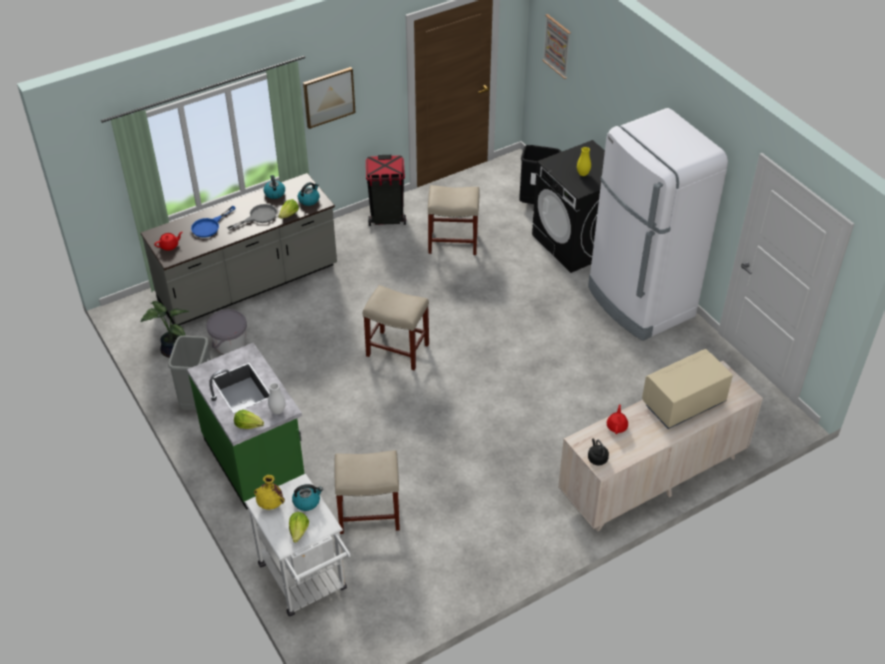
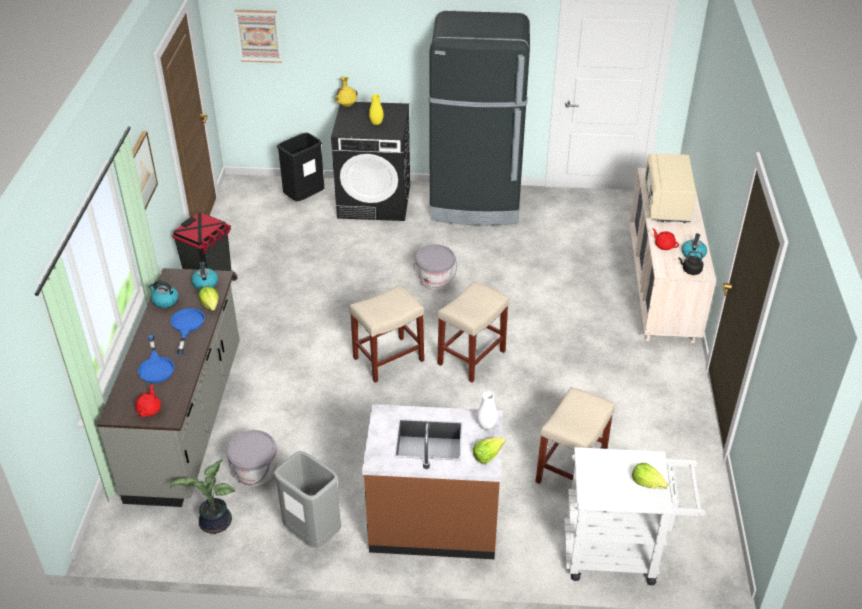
camera: 55 degrees left, 5 degrees down
green counter [187,342,305,510] -> brown counter [362,404,503,559]
grey frying pan [227,204,277,231] -> blue frying pan [171,308,205,355]
yellow vase [254,475,285,510] -> yellow vase moved to [335,77,358,107]
kettle [292,484,323,511] -> kettle moved to [682,233,707,259]
beige stool [428,185,480,255] -> beige stool moved to [437,281,509,382]
white fridge [588,108,728,341] -> black fridge [428,11,530,225]
none -> grey bucket [414,244,457,290]

